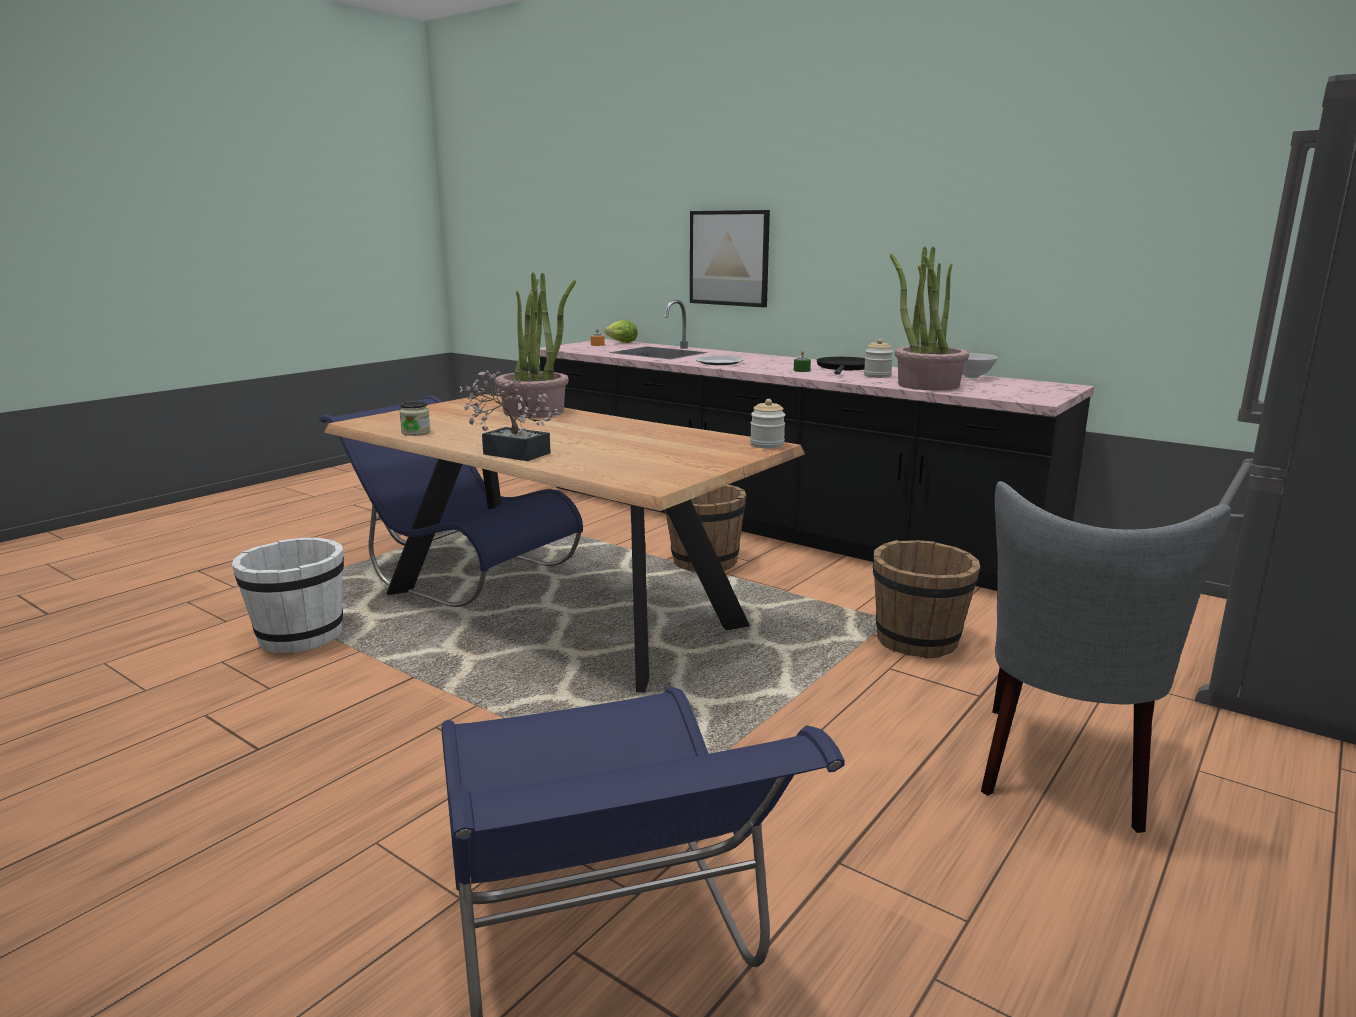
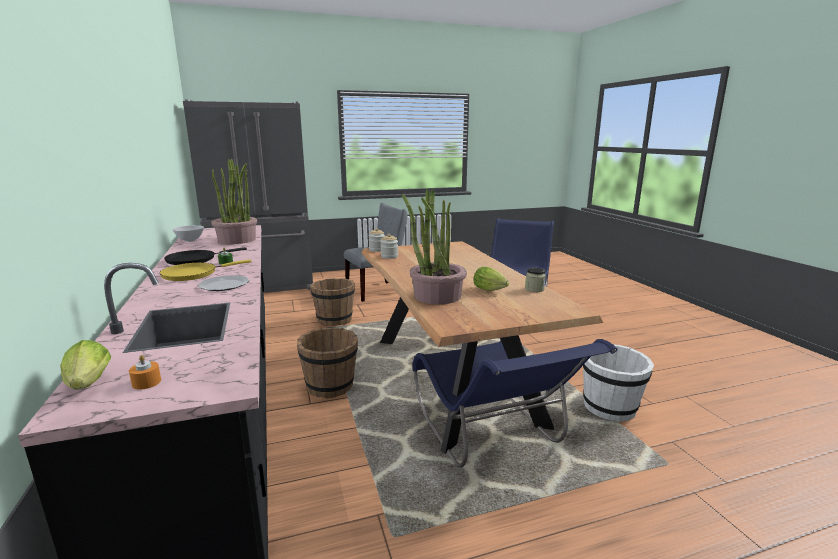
camera: 145 degrees left, 0 degrees up
potted plant [460,370,561,461] -> none
picture [690,210,770,307] -> none
jar [864,339,893,378] -> jar moved to [381,234,398,259]
none -> yellow frying pan [159,259,252,281]
none -> lettuce [474,267,509,291]

